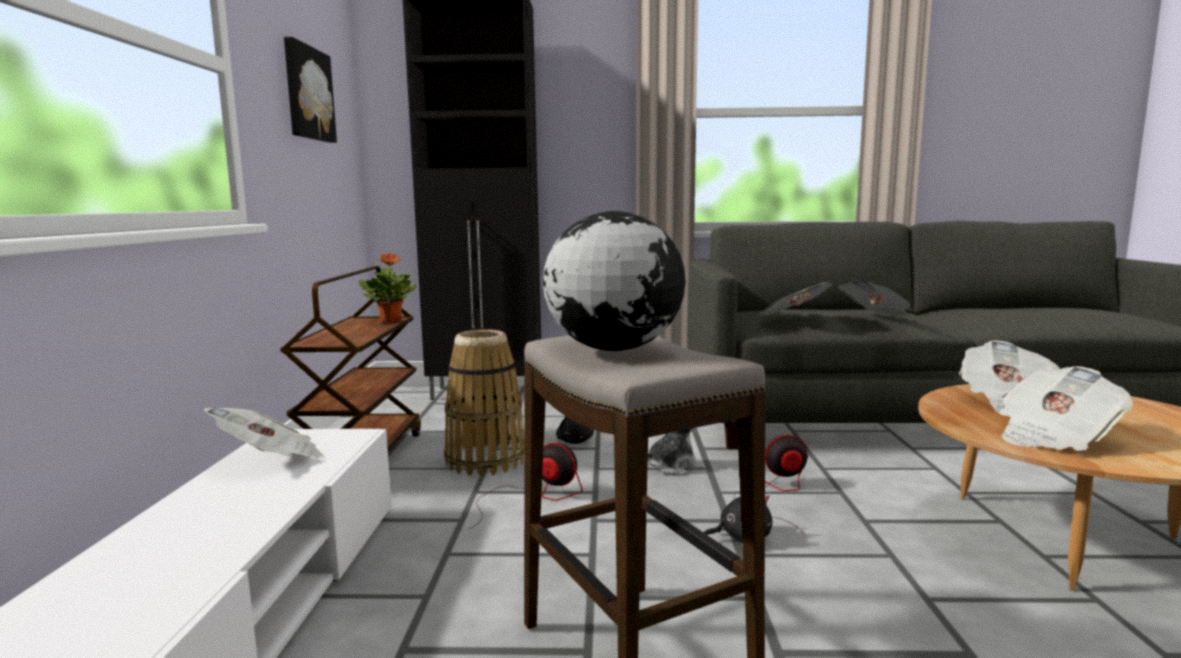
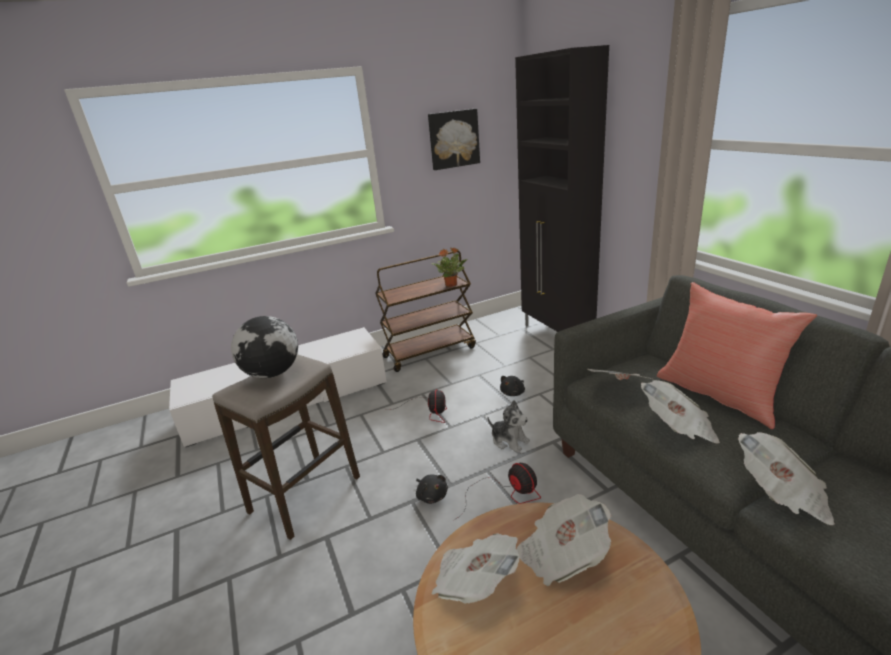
camera: 65 degrees right, 15 degrees up
newspaper [204,408,326,458] -> newspaper moved to [738,432,835,525]
basket [444,329,524,476] -> none
none -> red pillow [657,282,817,429]

